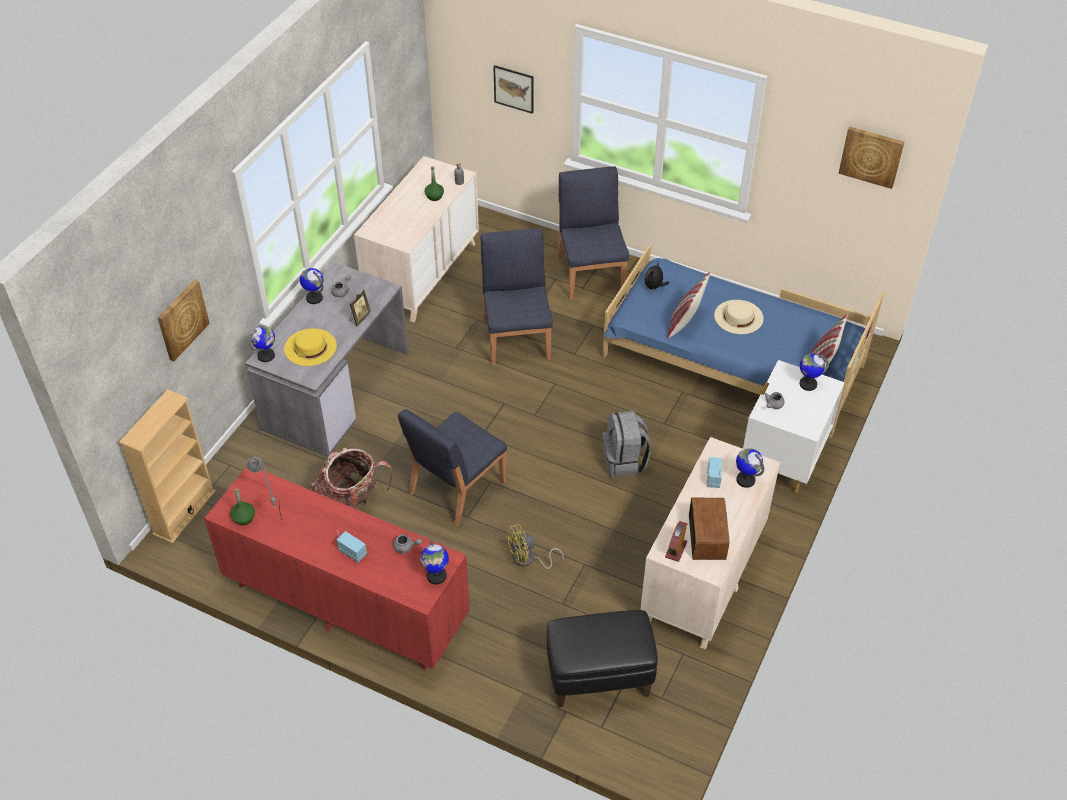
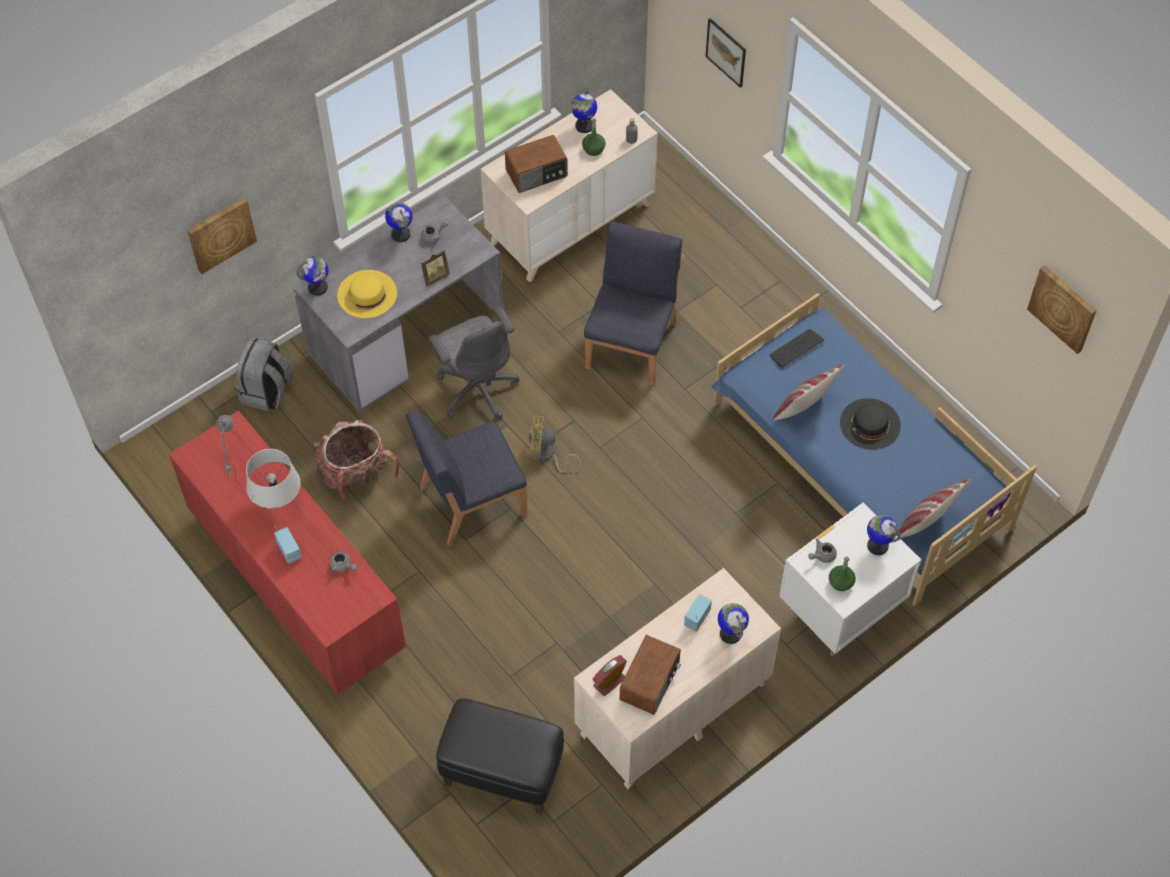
camera: 25 degrees right, 10 degrees up
beige bookcase [119,389,216,544] -> none
green bottle [230,488,255,525] -> green bottle moved to [829,556,856,591]
globe [420,540,449,584] -> globe moved to [571,90,597,133]
yellow fan [505,524,564,569] -> yellow fan moved to [529,416,581,473]
blue chair [558,166,629,300] -> none
grey backpack [602,411,651,477] -> grey backpack moved to [234,338,294,411]
plush toy [644,262,669,291] -> keyboard [769,329,824,368]
beige hat [714,300,764,334] -> black hat [840,398,901,450]
none -> grey table lamp [246,449,301,508]
none -> grey office chair [428,305,519,420]
none -> radio [505,135,568,193]

